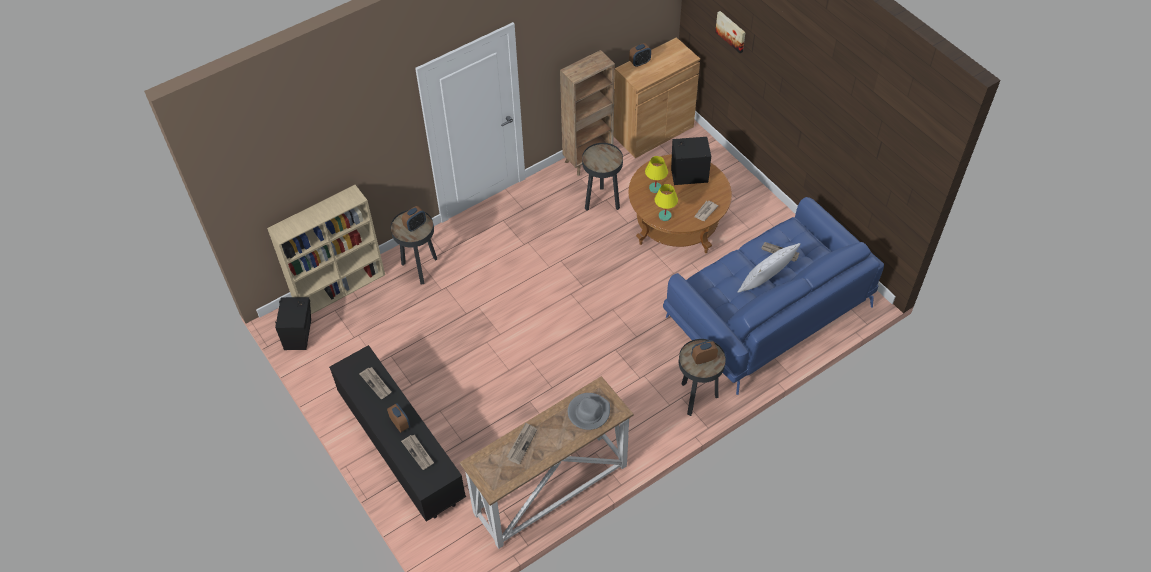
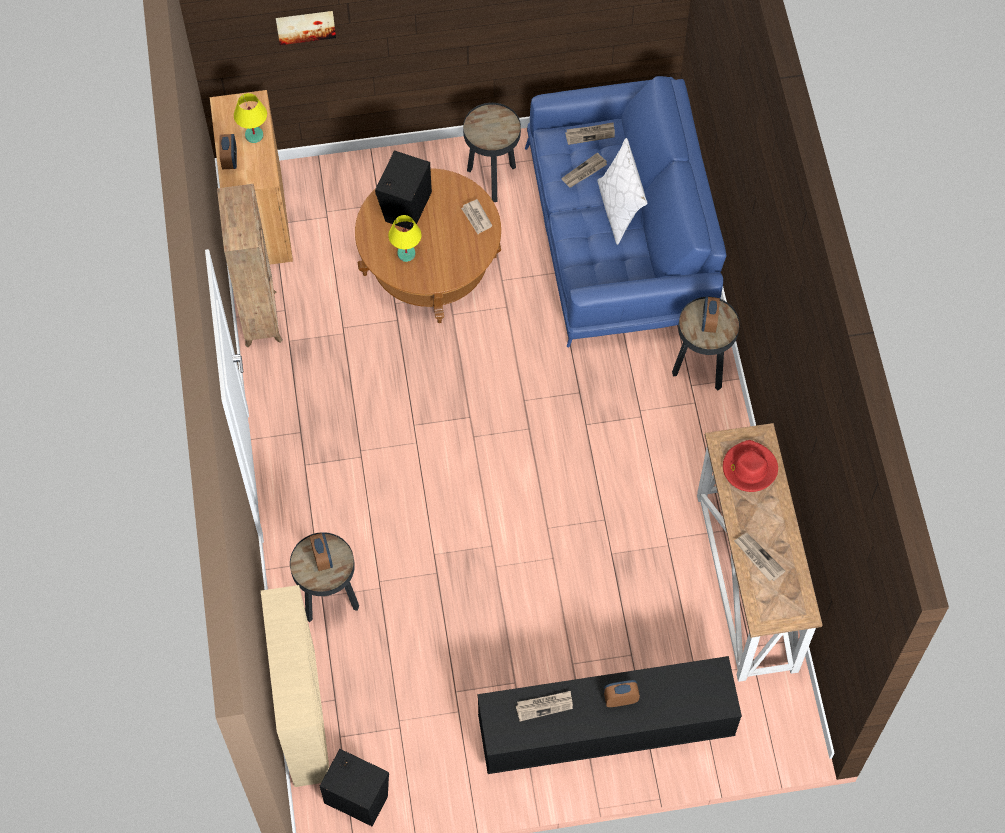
camera: 65 degrees left, 10 degrees up
newspaper [401,434,434,470] -> newspaper moved to [565,122,615,145]
grey hat [568,393,610,430] -> red hat [723,440,778,492]
black side table [582,143,623,211] -> black side table moved to [463,103,521,202]
yellow table lamp [655,184,678,221] -> yellow table lamp moved to [234,93,267,143]

